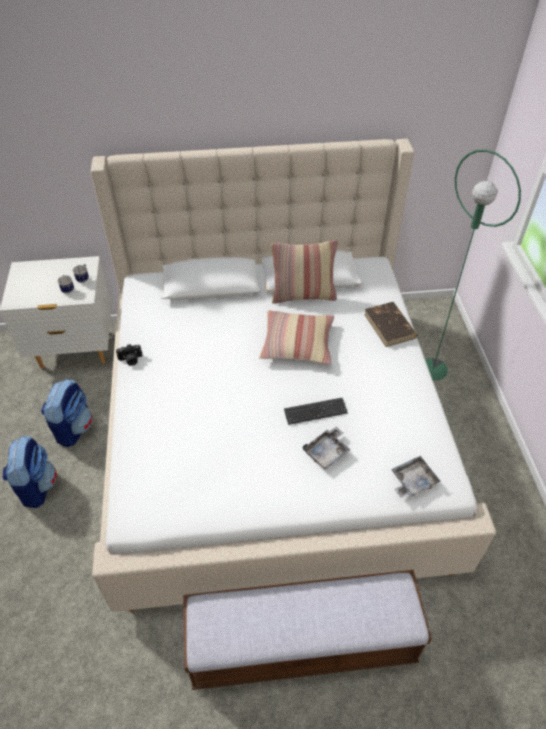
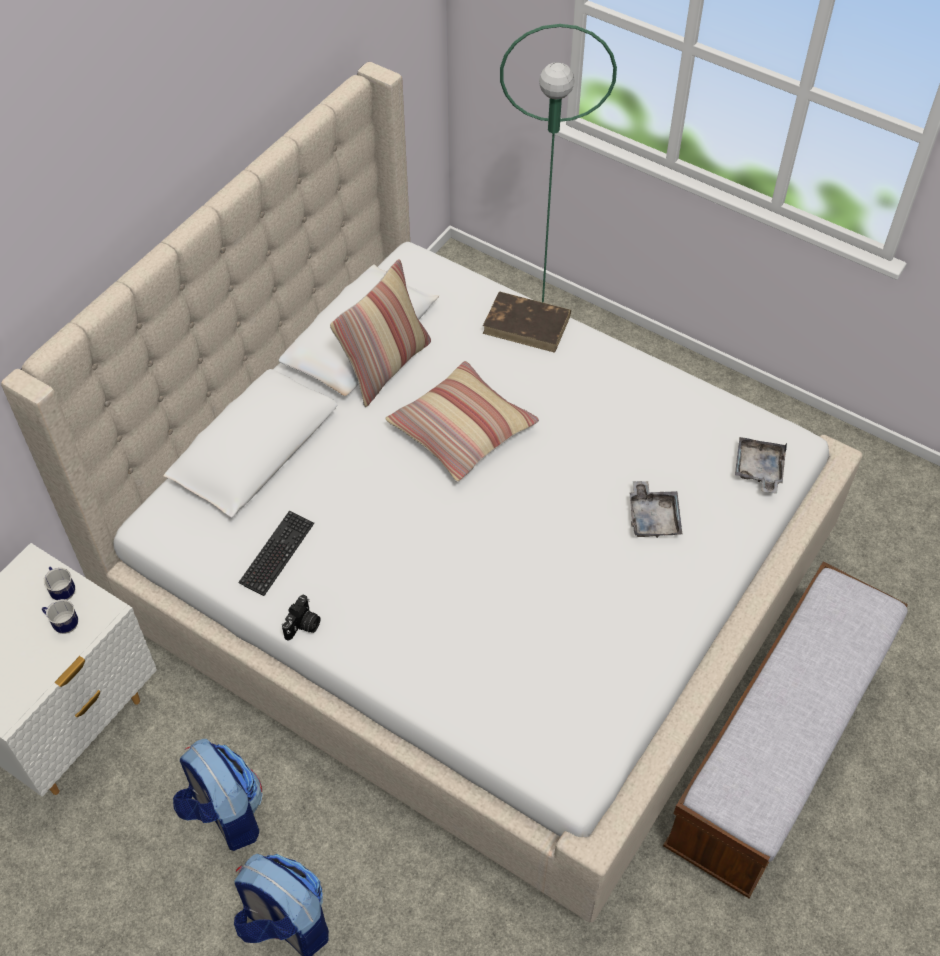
camera: 50 degrees left, 5 degrees up
keyboard [284,398,348,425] -> keyboard moved to [238,511,314,596]

